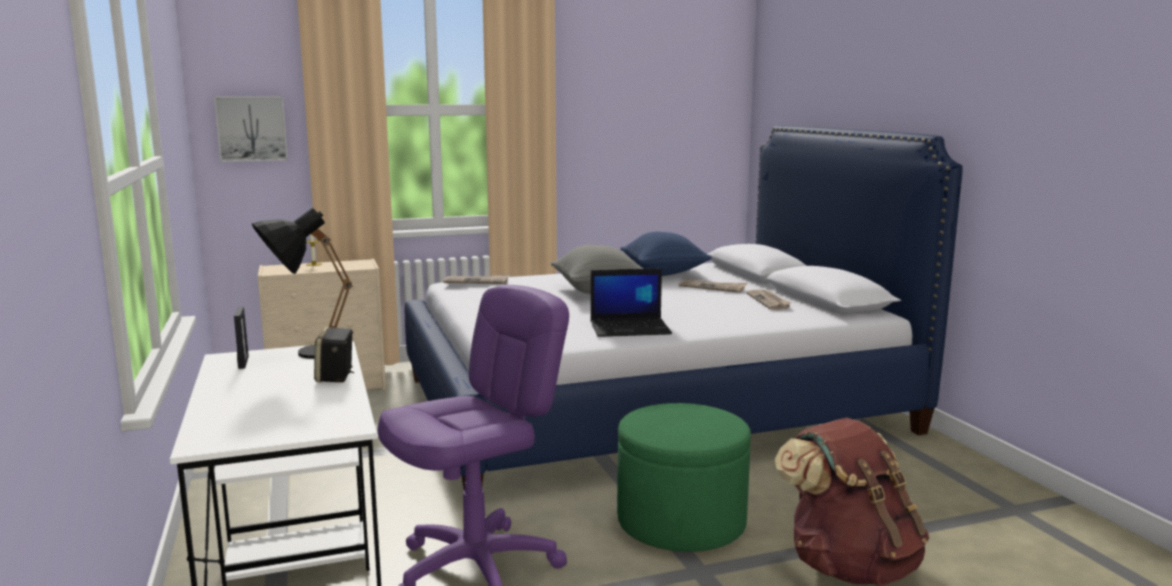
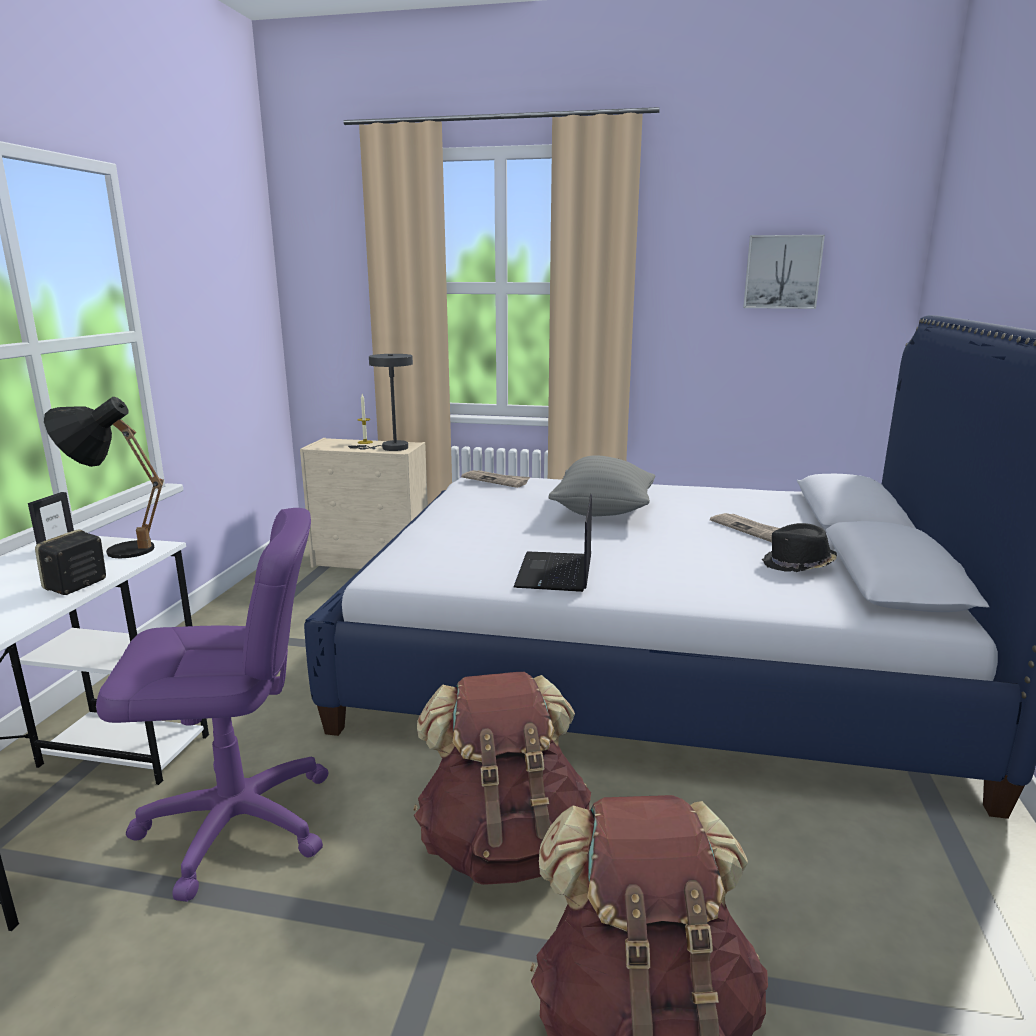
camera: 30 degrees right, 5 degrees up
picture [214,97,288,162] -> picture moved to [743,235,825,309]
laptop [590,269,672,337] -> laptop turned 75 degrees clockwise [513,494,592,592]
green ottoman [617,403,751,552] -> brown backpack [414,672,591,885]
blue pillow [620,232,712,276] -> none
newspaper [746,290,791,310] -> black hat [762,523,837,572]
none -> grey table lamp [348,354,413,451]

